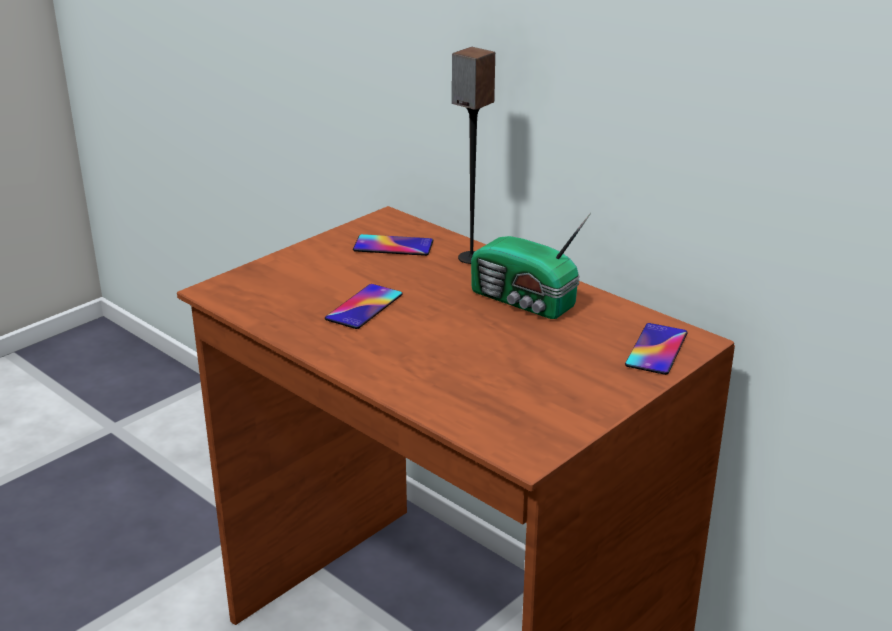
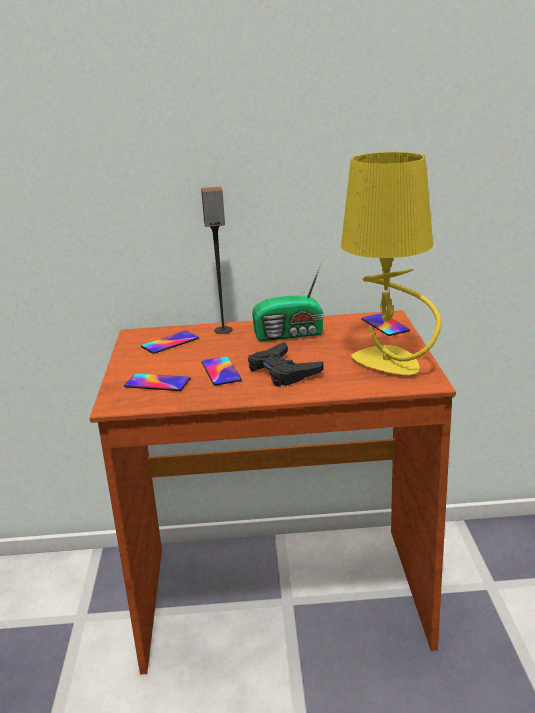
camera: 45 degrees left, 5 degrees down
none -> phone [124,373,191,391]
none -> black game controller [248,342,323,387]
none -> yellow table lamp [341,152,441,375]

